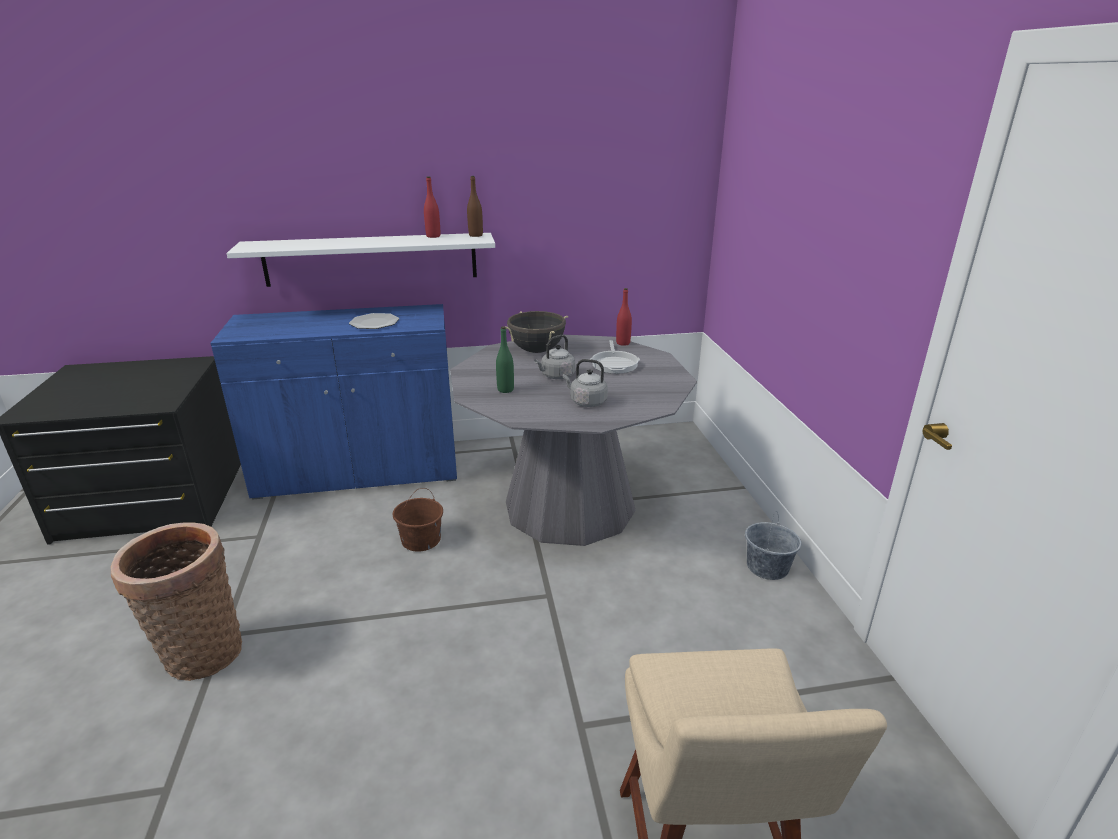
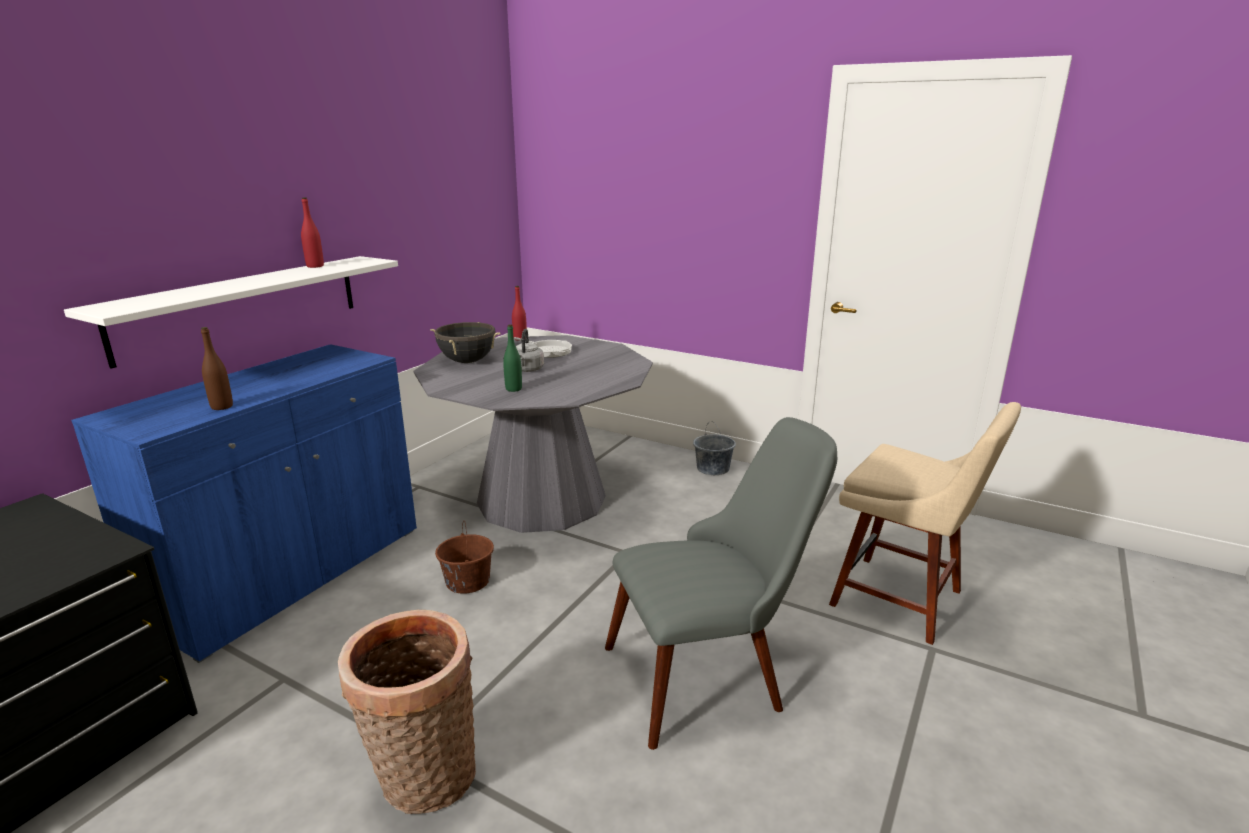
camera: 50 degrees left, 5 degrees down
plate [349,313,399,329] -> none
brown bottle [467,176,483,237] -> brown bottle moved to [201,327,233,410]
grey kettle [563,359,608,407] -> none
none -> grey chair [605,417,837,750]

